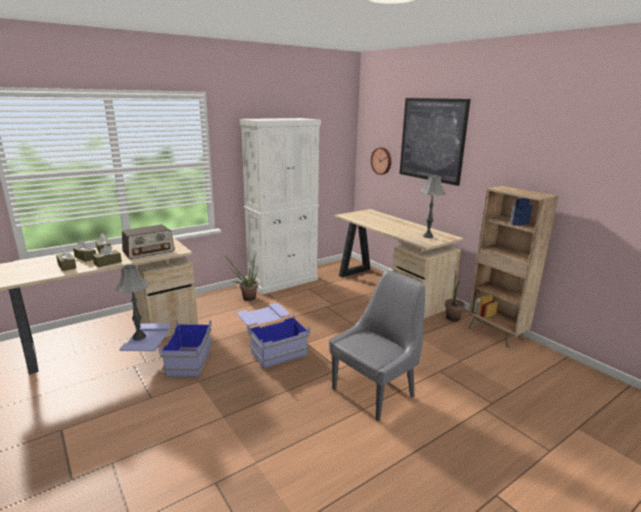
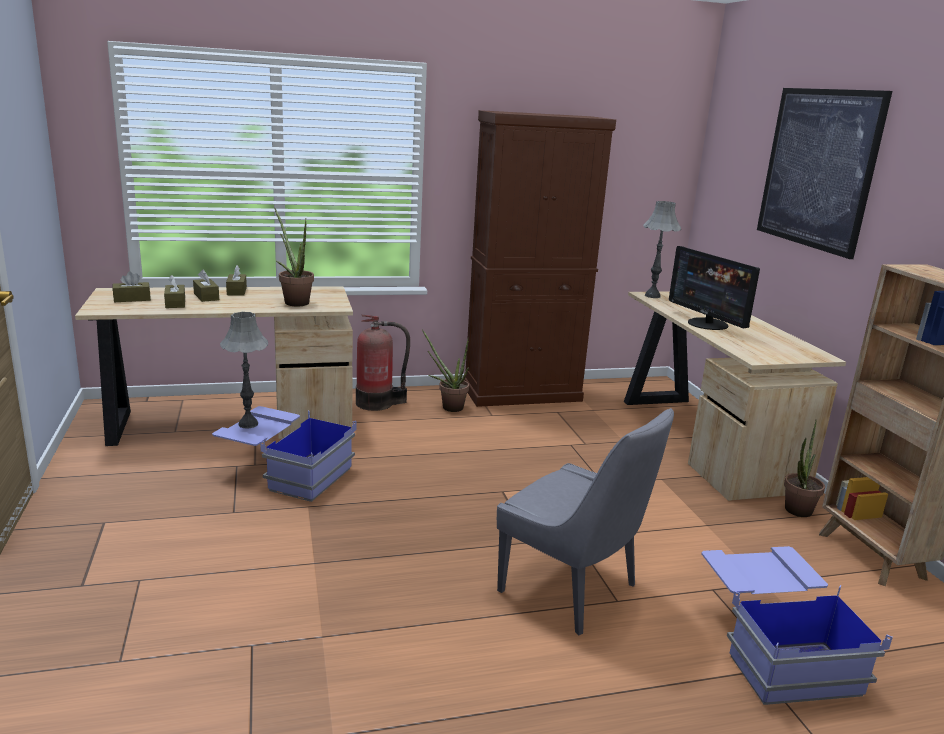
camera: 20 degrees right, 0 degrees up
brown tissue box [93,245,122,267] -> brown tissue box moved to [113,271,151,302]
radio [122,224,175,259] -> potted plant [274,208,314,306]
blue storage box [237,303,310,369] -> blue storage box moved to [701,546,893,705]
white cabinet [240,118,321,295] -> brown cabinet [464,110,616,407]
grey chair [329,271,425,421] -> grey chair turned 60 degrees clockwise [497,408,674,635]
wall clock [371,147,391,175] -> none
grey table lamp [421,176,445,238] -> grey table lamp moved to [643,201,681,298]
none -> fire extinguisher [356,315,410,411]
none -> monitor [669,246,760,330]

